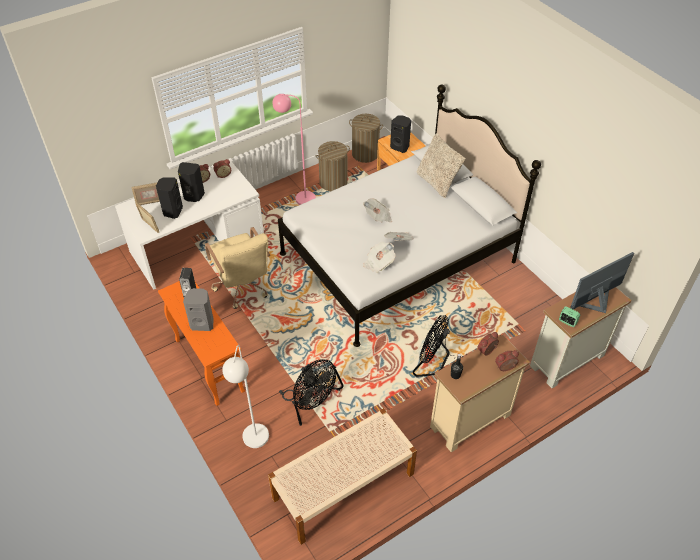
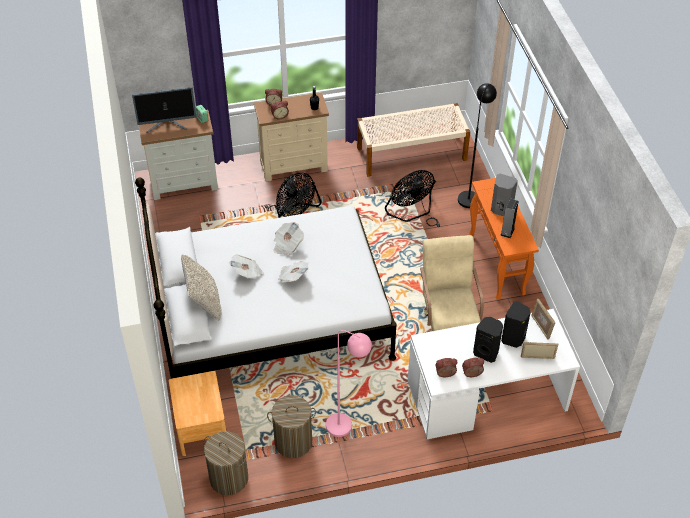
camera: 160 degrees left, 0 degrees up
white floor lamp [222,345,269,448] -> black floor lamp [458,83,497,208]
newspaper [363,242,396,273] -> newspaper moved to [229,255,264,279]
black speaker [390,115,411,153] -> none

